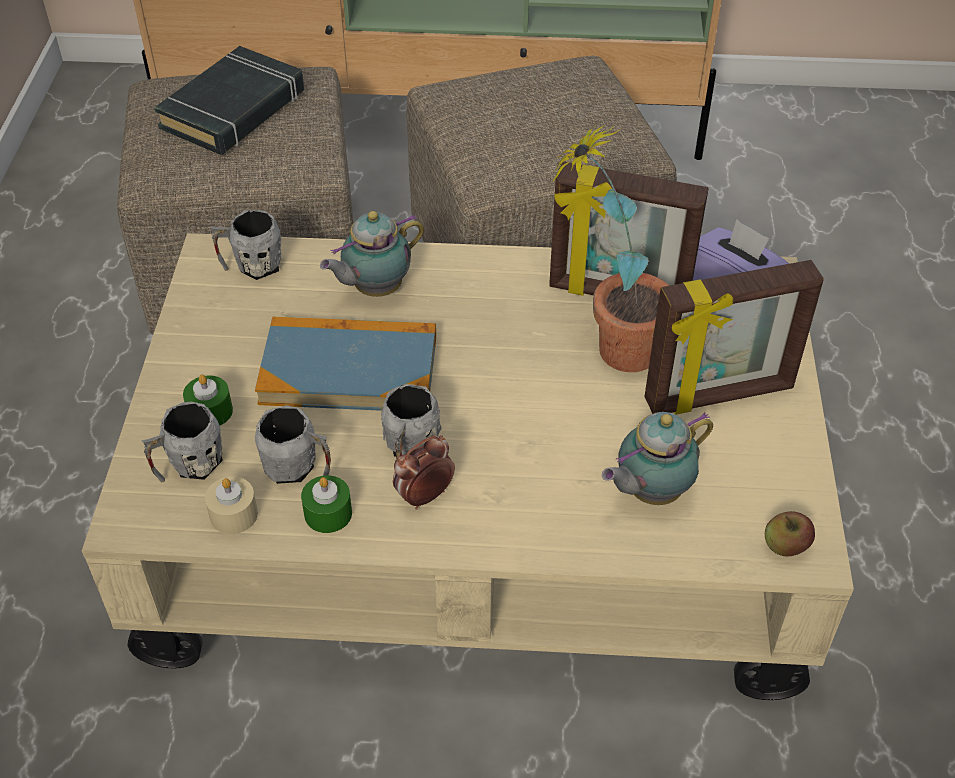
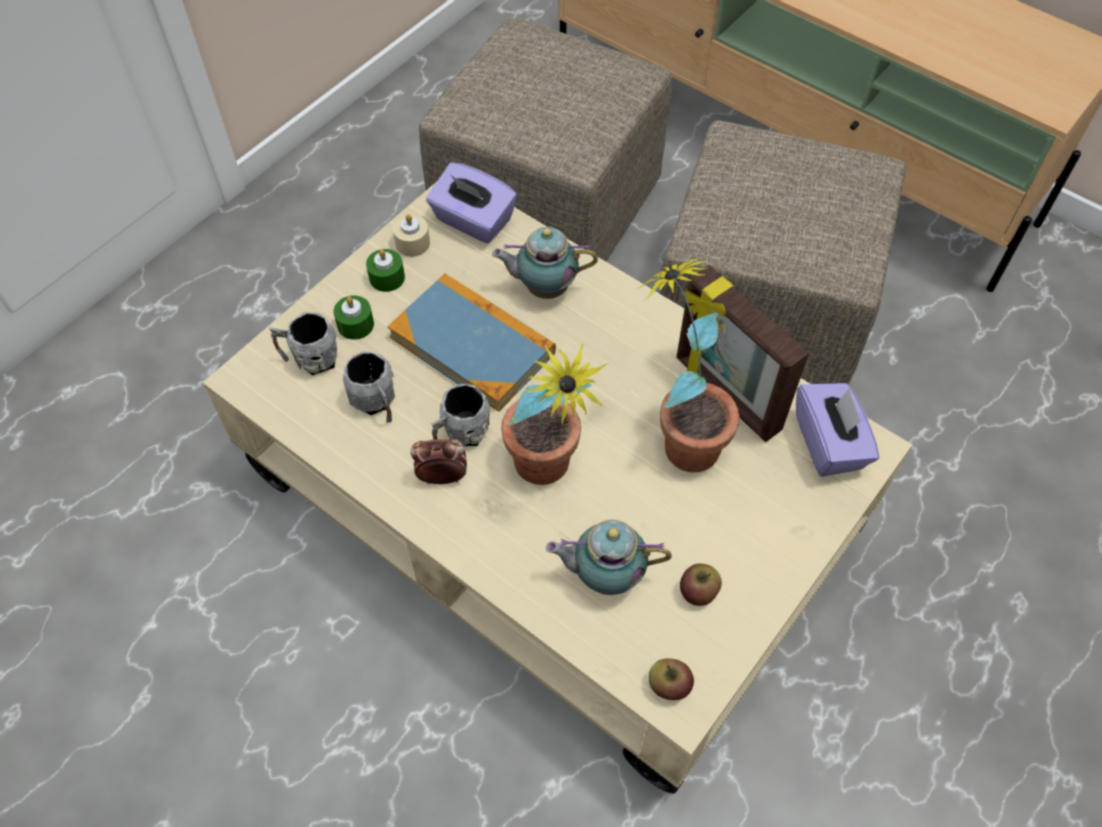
camera: 35 degrees right, 10 degrees up
black book [154,46,304,155] -> none
beige candle [205,477,258,534] -> beige candle moved to [393,214,430,257]
grey mug [211,210,281,280] -> purple tissue box [426,162,517,243]
green candle [301,475,352,533] -> green candle moved to [366,249,405,292]
picture frame [645,260,824,415] -> none
none -> potted plant [501,343,609,485]
none -> apple [680,563,722,606]

